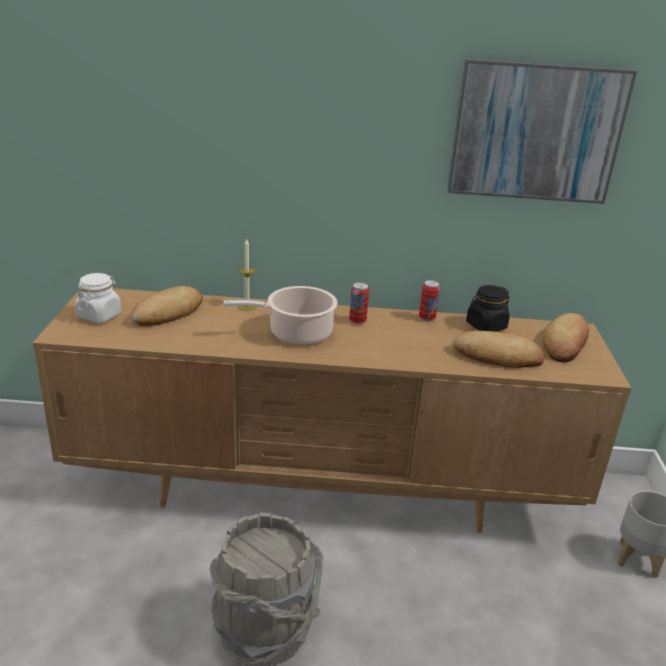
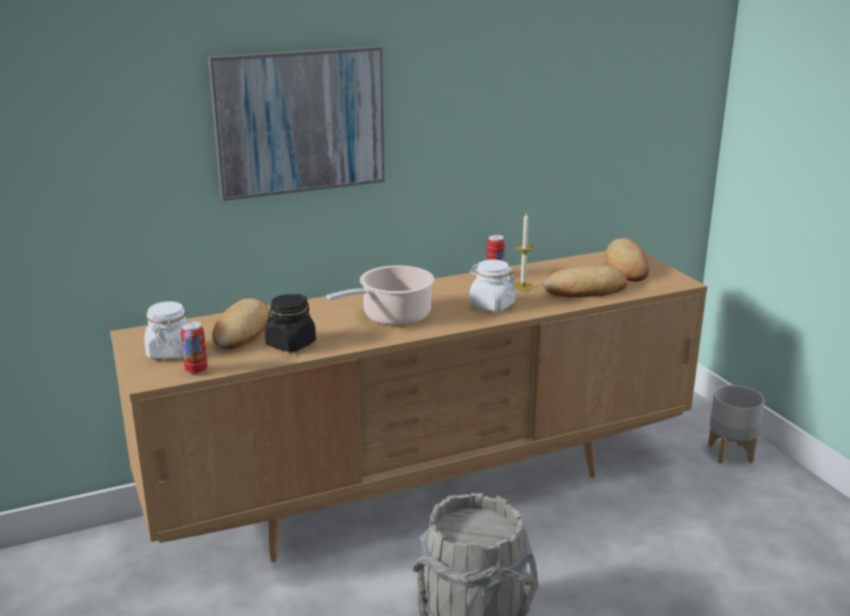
camera: 25 degrees left, 5 degrees down
candle [237,239,256,311] -> candle moved to [514,214,534,291]
can [349,282,369,325] -> can moved to [181,321,208,375]
picture [447,59,637,204] -> picture moved to [208,46,384,201]
black jar [466,285,510,332] -> black jar moved to [265,294,316,352]
none -> white jar [470,260,516,312]

